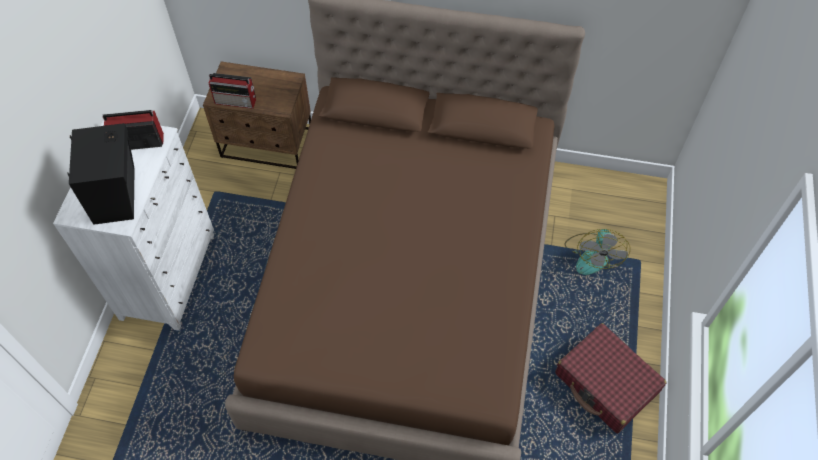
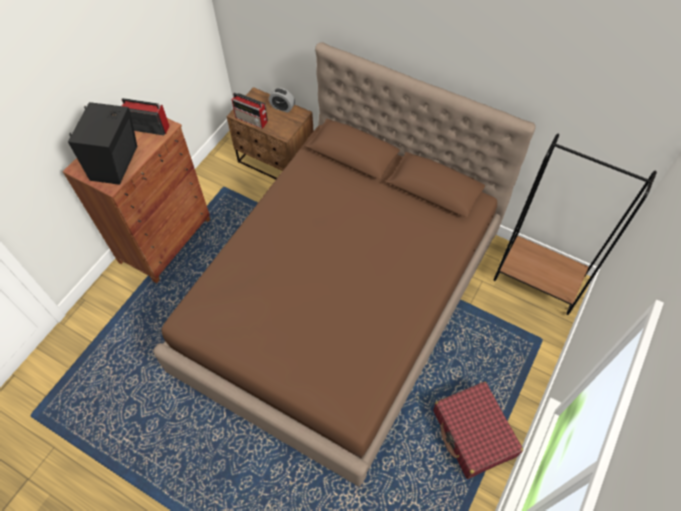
camera: 20 degrees right, 0 degrees up
white dresser [53,120,214,331] -> brown dresser [63,118,210,283]
fan [564,229,630,275] -> none
none -> alarm clock [269,88,295,113]
none -> clothes rack [493,133,657,315]

